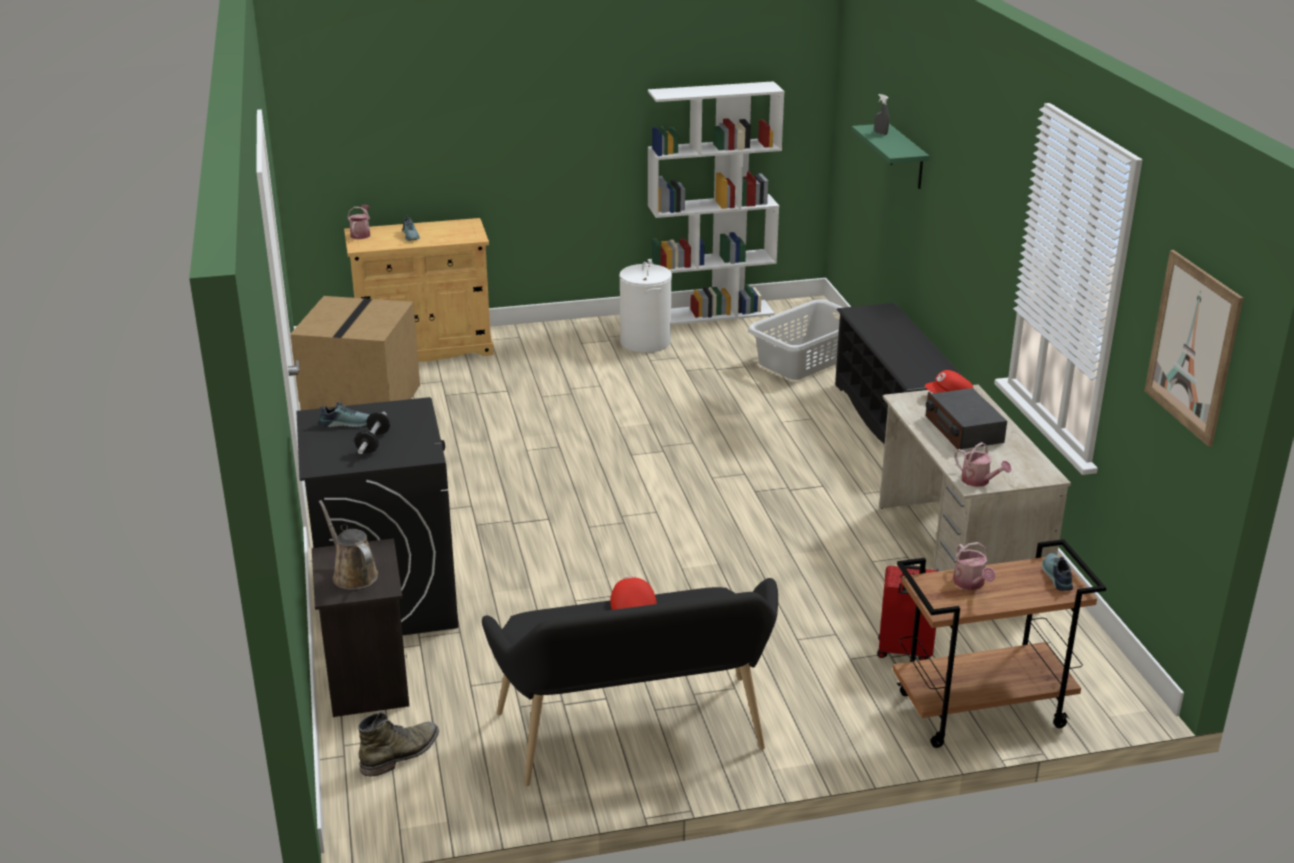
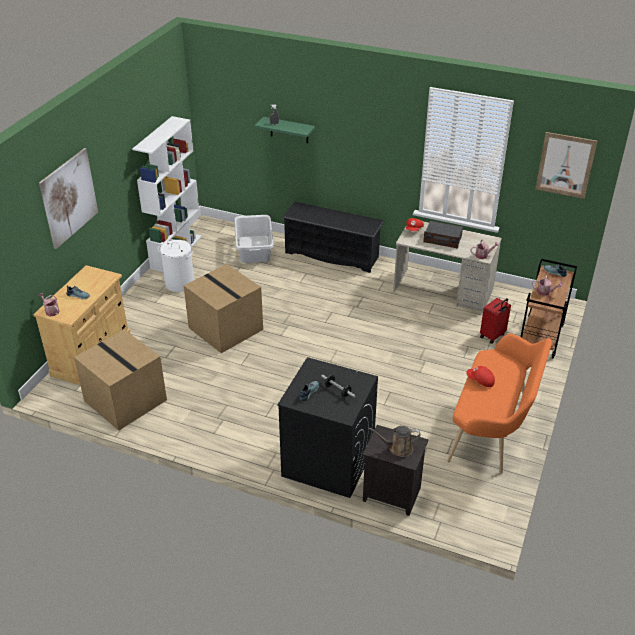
camera: 55 degrees left, 10 degrees up
green boot [358,711,439,777] -> none
black bench [482,578,778,786] -> orange bench [447,334,552,474]
none -> picture [39,148,98,249]
none -> cardboard box [184,264,263,353]

